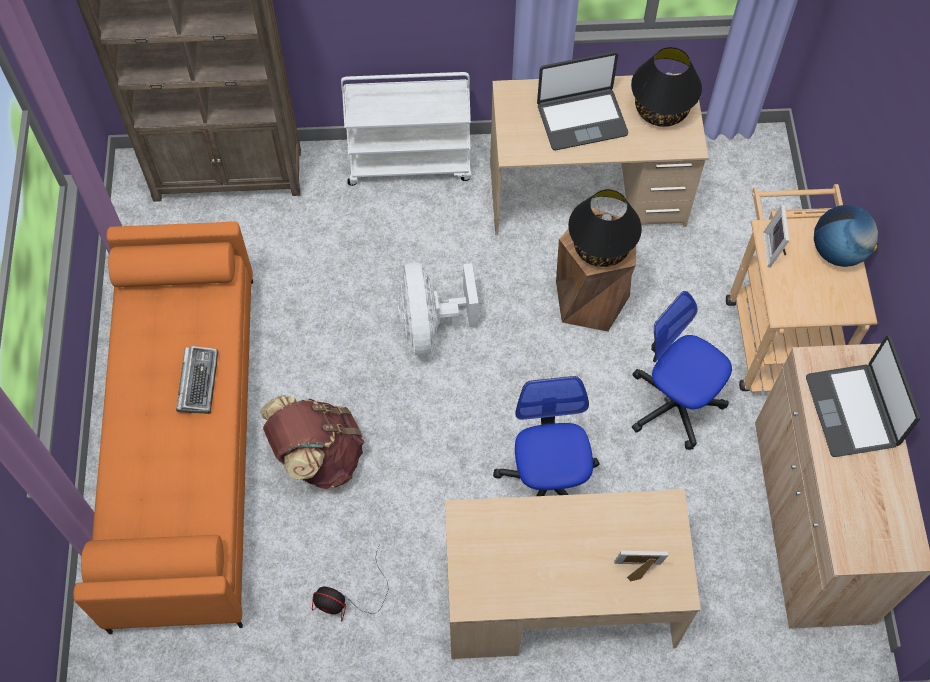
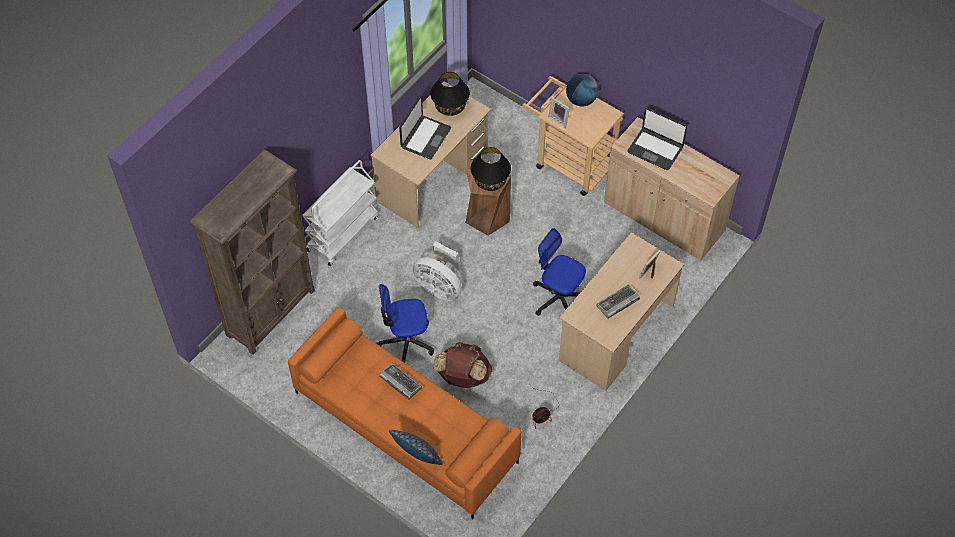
camera: 50 degrees left, 5 degrees down
office chair [632,291,732,450] -> office chair moved to [376,284,434,363]
none -> pillow [389,430,443,465]
none -> keyboard [597,285,640,319]

